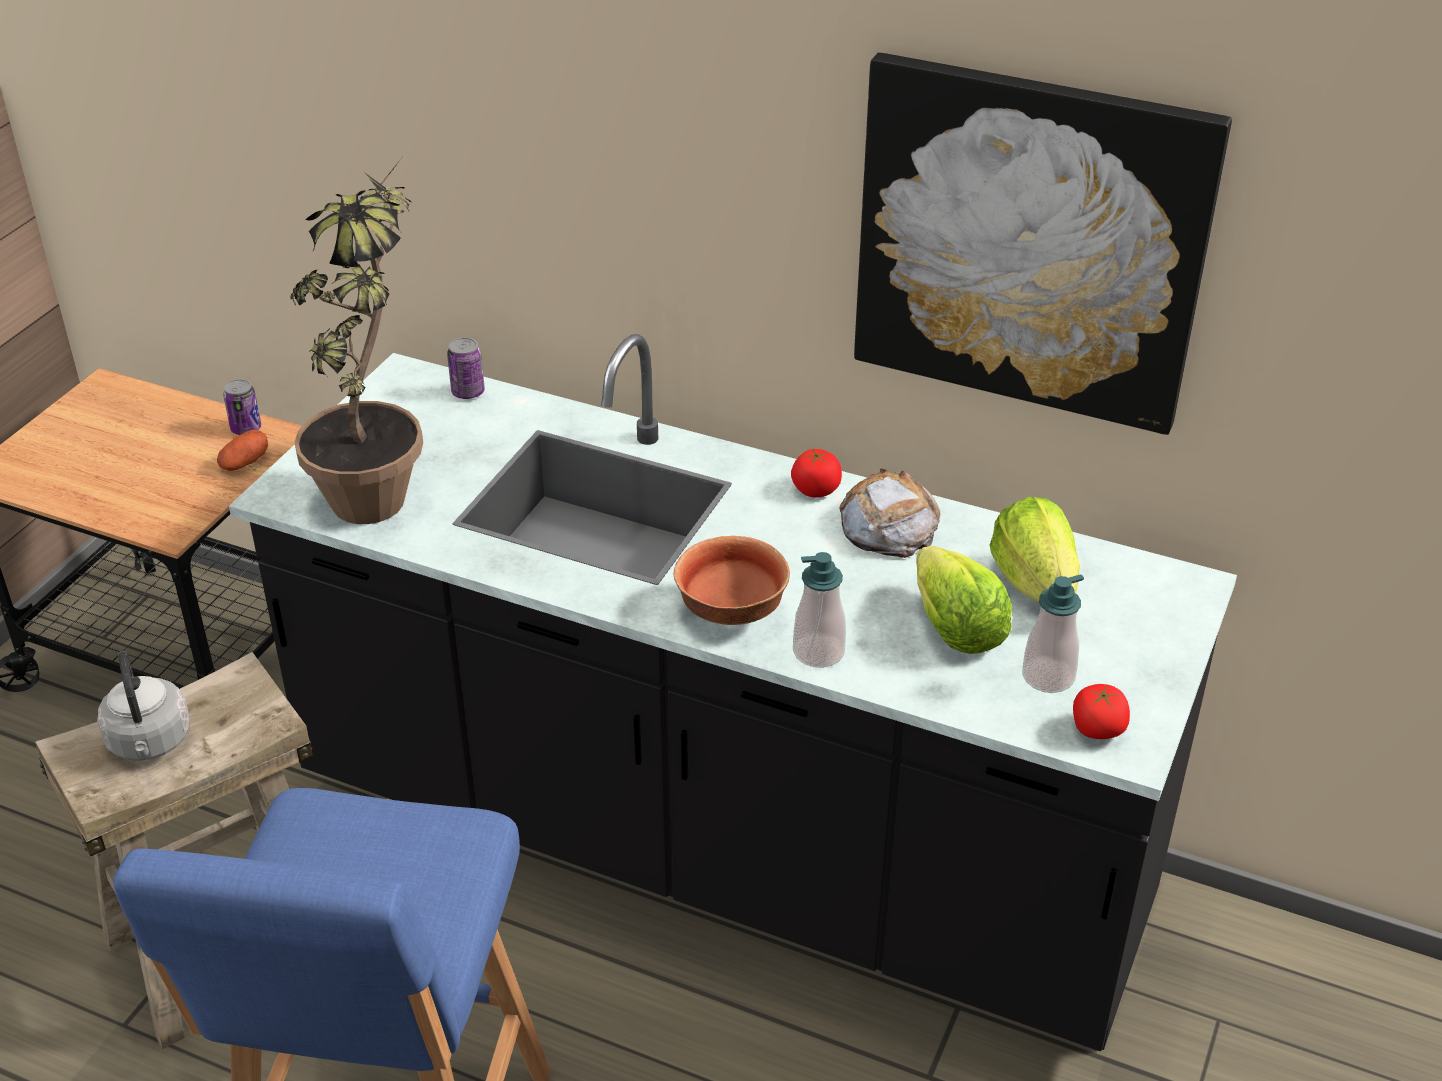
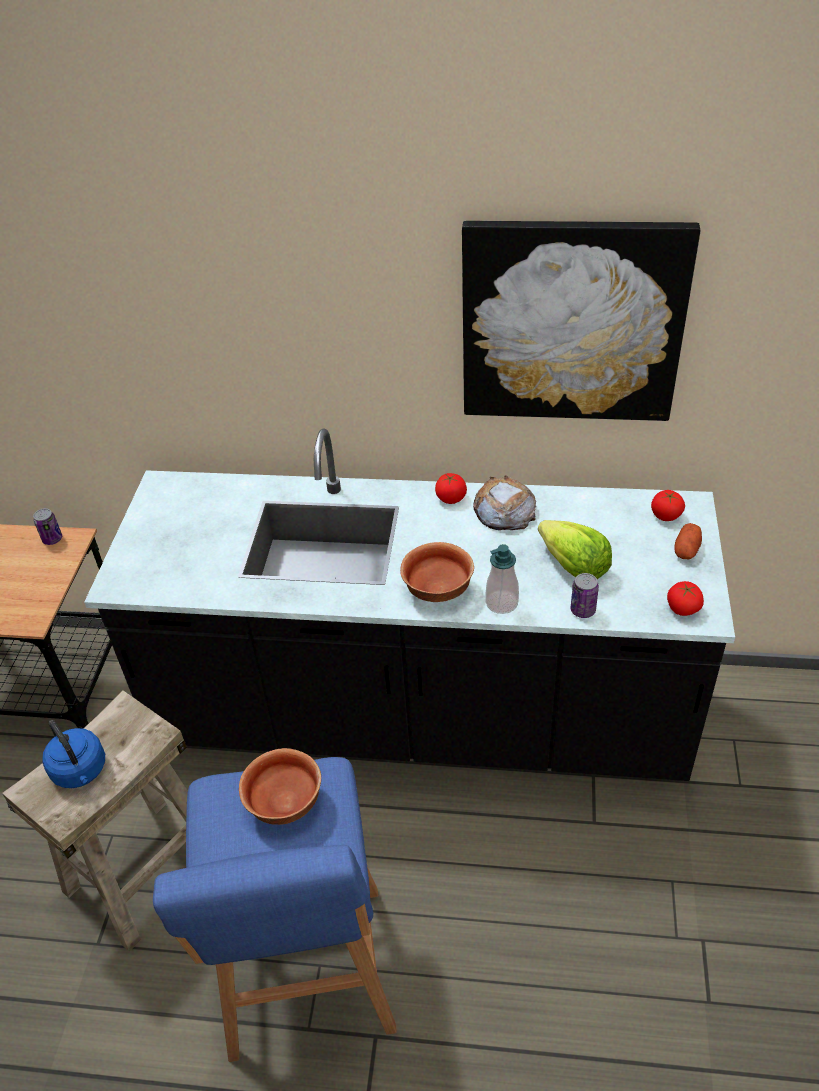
camera: 15 degrees left, 5 degrees up
grey kettle [97,651,190,761] -> blue kettle [42,720,105,788]
potato [217,430,268,471] -> potato moved to [675,523,702,559]
potted plant [291,155,423,524] -> none
can [447,337,485,399] -> can moved to [571,573,599,618]
lettuce [990,497,1080,602] -> none
soap dispenser [1022,574,1084,693] -> none
none -> bowl [239,748,321,825]
none -> tomato [651,490,685,521]

